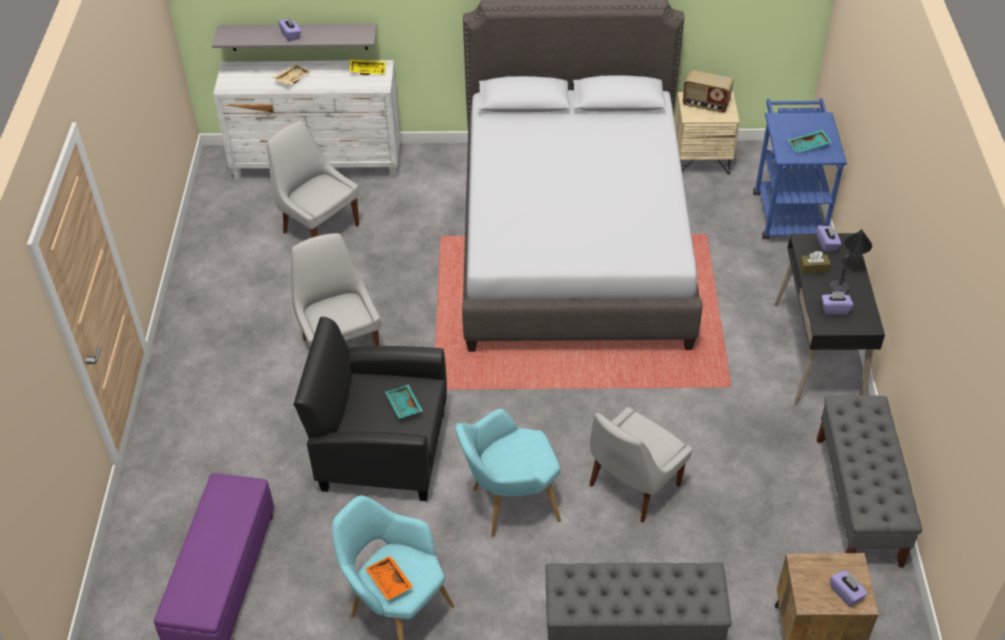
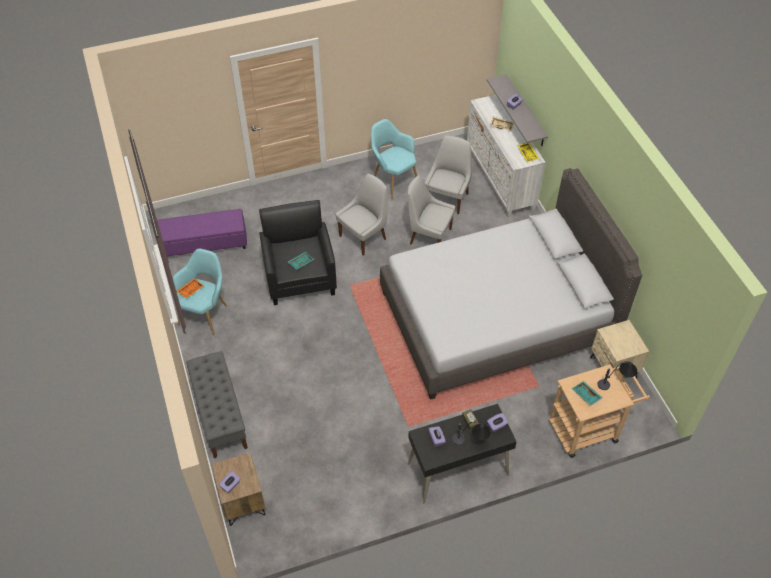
camera: 70 degrees right, 5 degrees up
turquoise armchair [455,409,561,537] -> turquoise armchair moved to [371,119,417,199]
white chair [589,407,693,523] -> white chair moved to [408,175,455,244]
radio [683,70,734,113] -> none
blue cart [753,98,847,239] -> beige cart [549,364,650,458]
grey bench [817,395,922,567] -> none
none -> table lamp [597,361,637,390]

